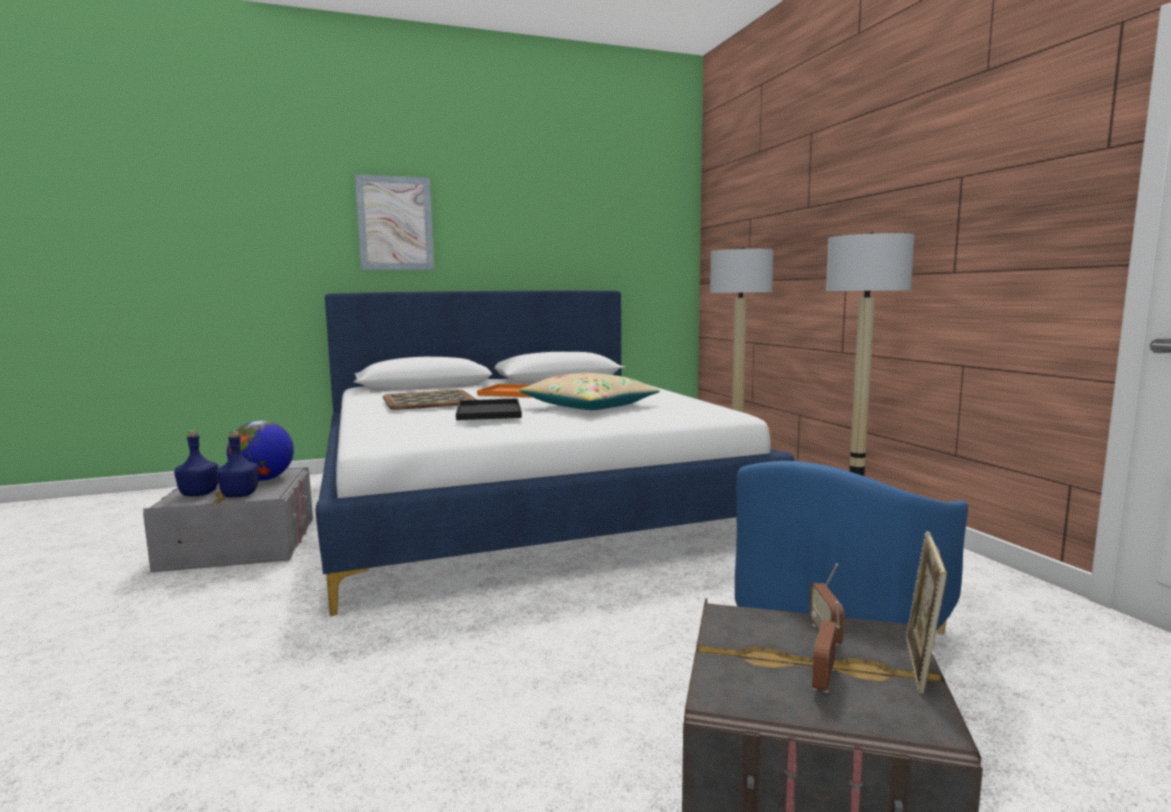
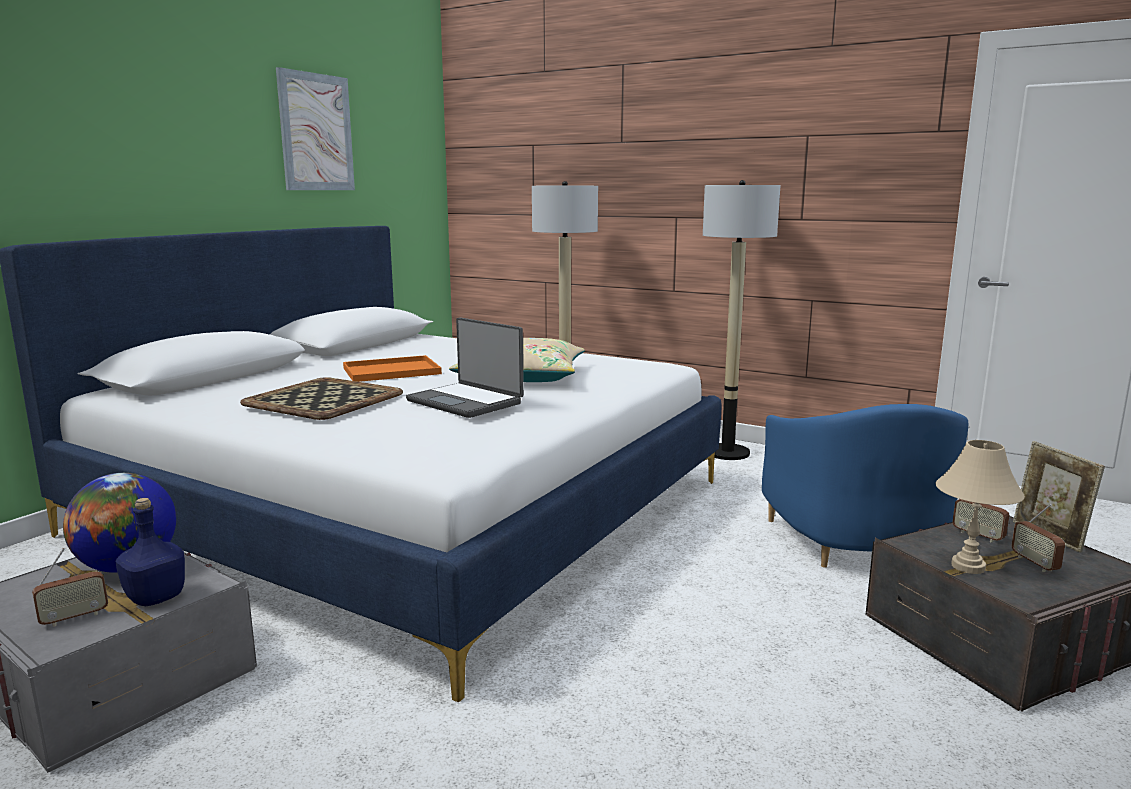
camera: 40 degrees left, 5 degrees up
blue bottle [174,431,218,496] -> radio [32,548,108,627]
picture [355,174,434,270] -> picture moved to [276,67,355,190]
black tray [456,398,522,420] -> laptop [406,317,524,418]
none -> beige table lamp [936,440,1025,574]

